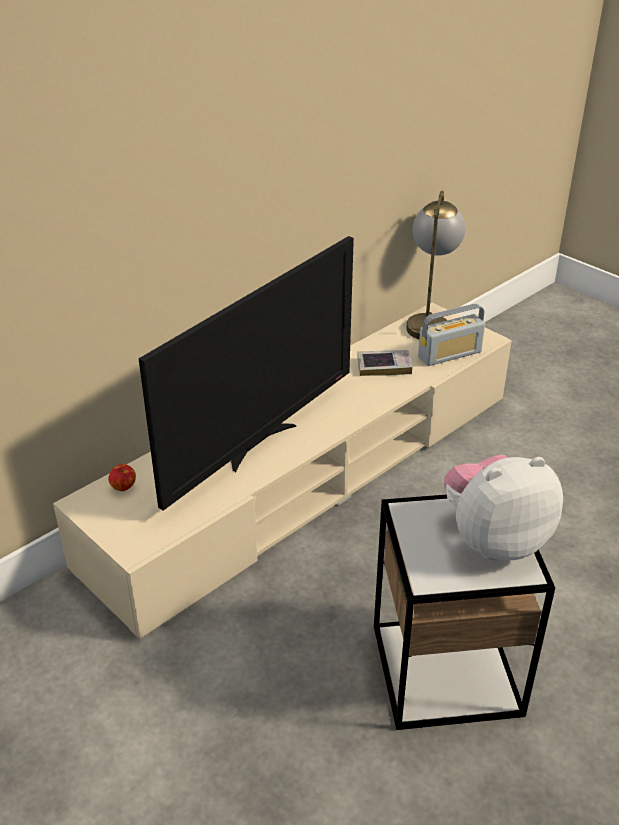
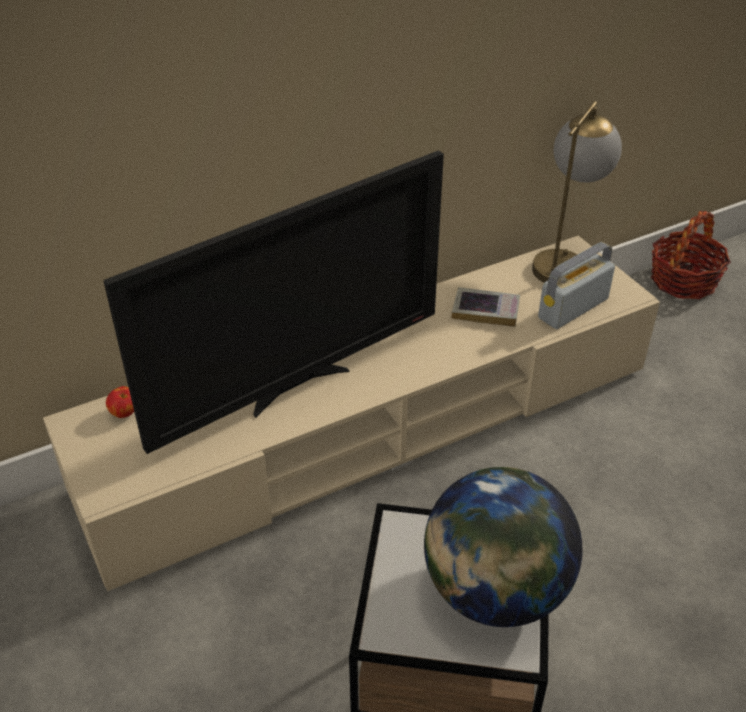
camera: 15 degrees right, 5 degrees up
radio [418,304,485,366] -> radio turned 150 degrees clockwise [538,242,615,329]
plush toy [444,454,563,560] -> globe [424,467,582,627]
none -> basket [651,211,731,299]

